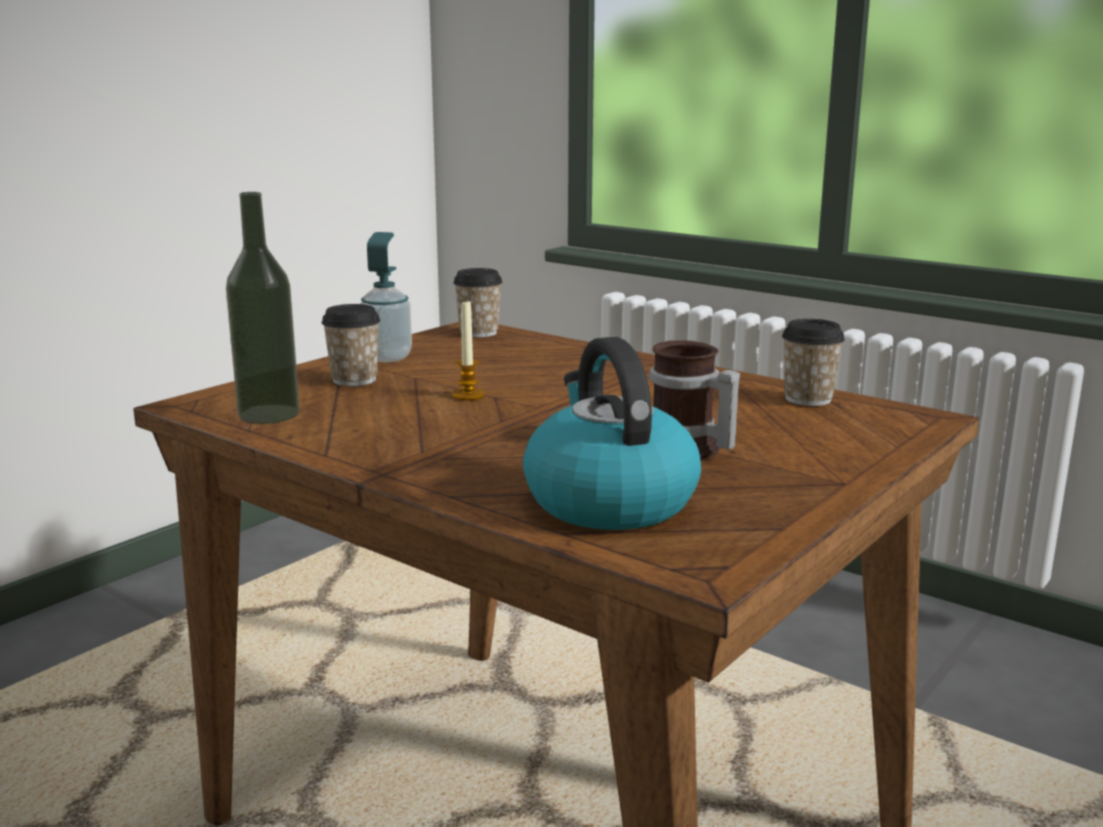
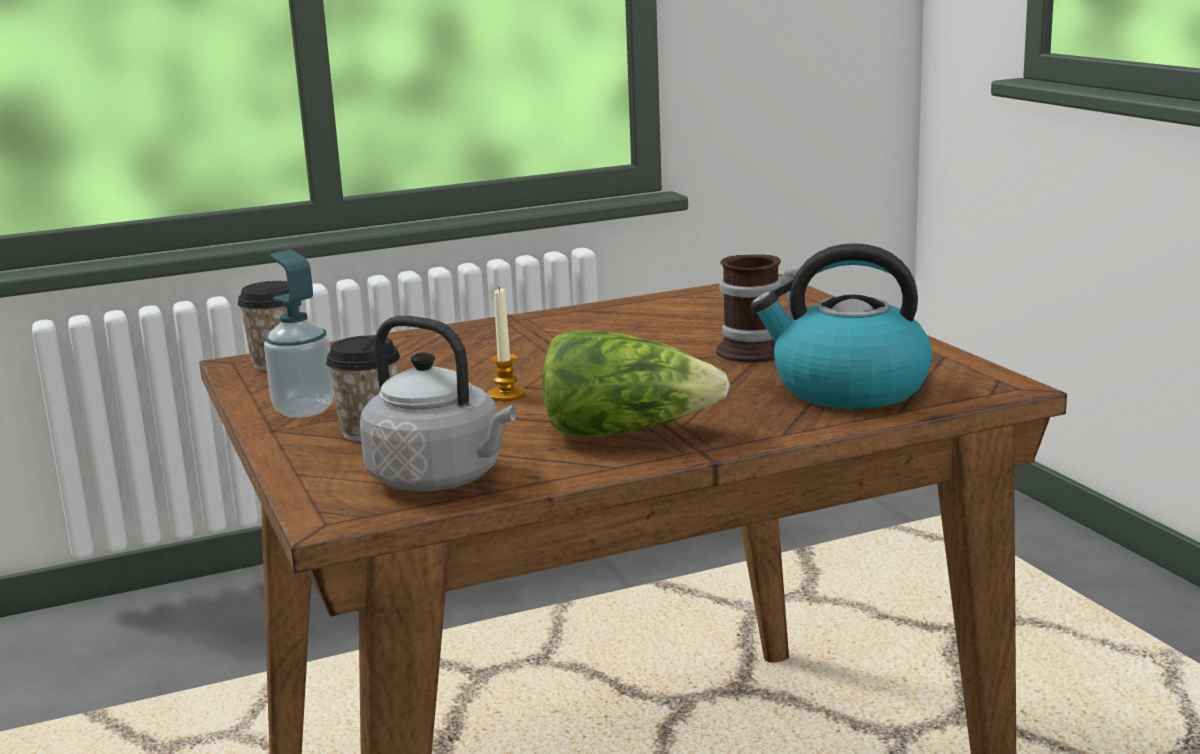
camera: 60 degrees left, 0 degrees up
bottle [226,192,300,424] -> grey kettle [360,316,517,491]
cup [782,319,845,406] -> none
none -> lettuce [543,330,730,438]

